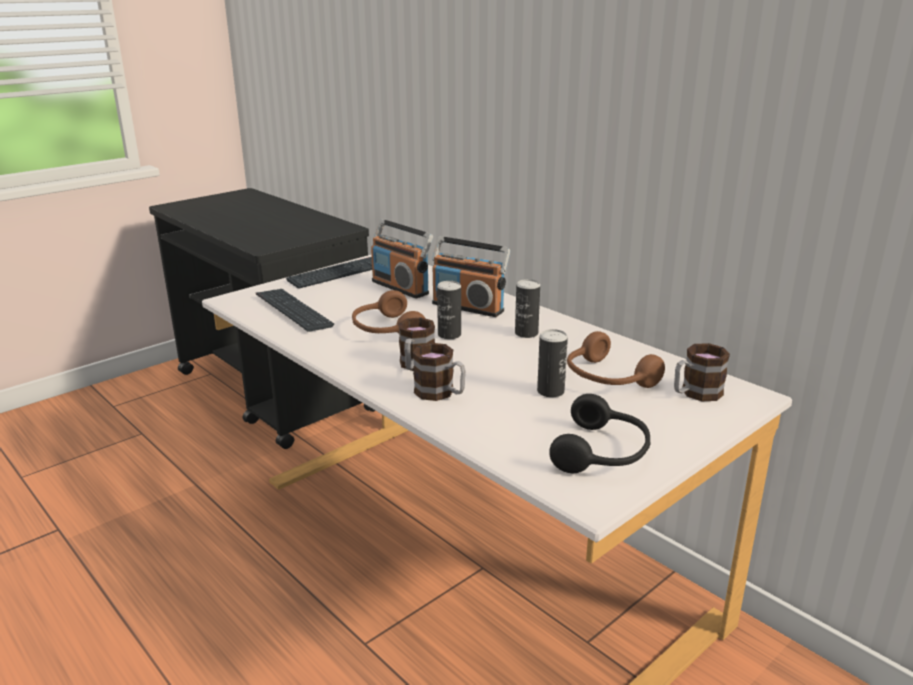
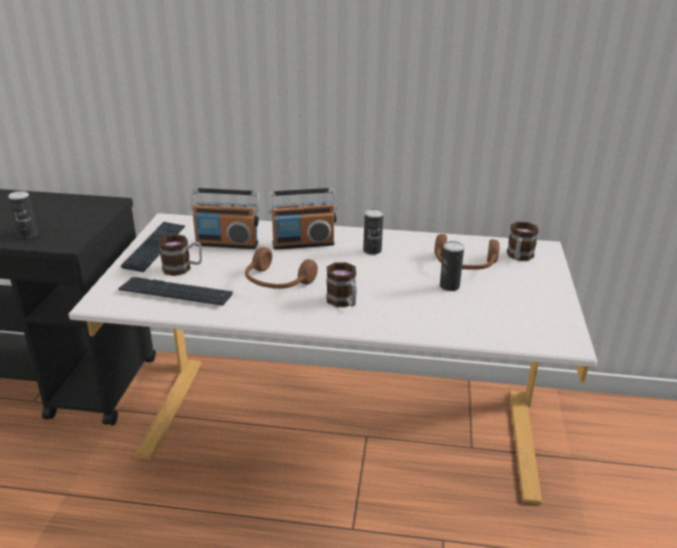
camera: 40 degrees left, 5 degrees up
mug [413,343,466,401] -> mug moved to [158,234,202,276]
can [437,281,461,339] -> can moved to [8,191,38,238]
black headphones [549,394,651,473] -> none

